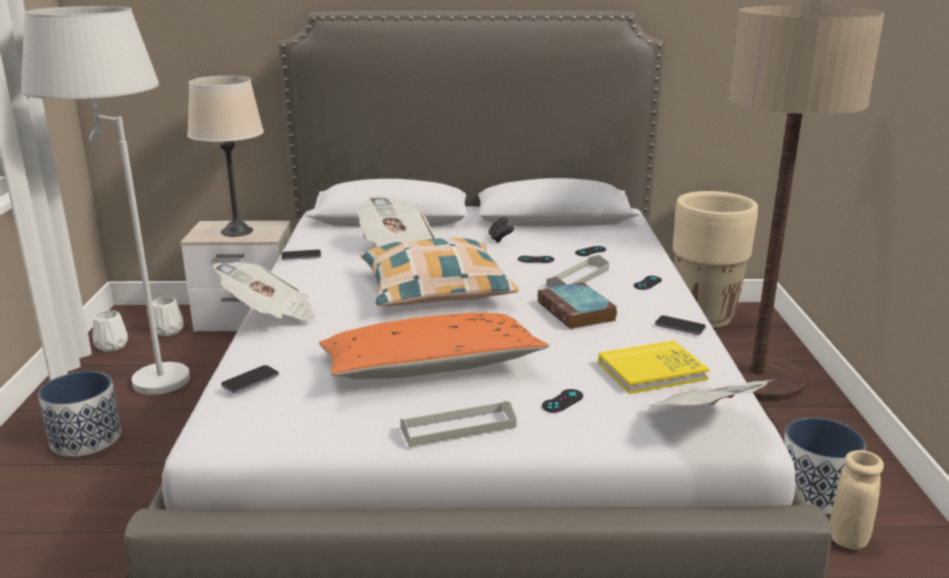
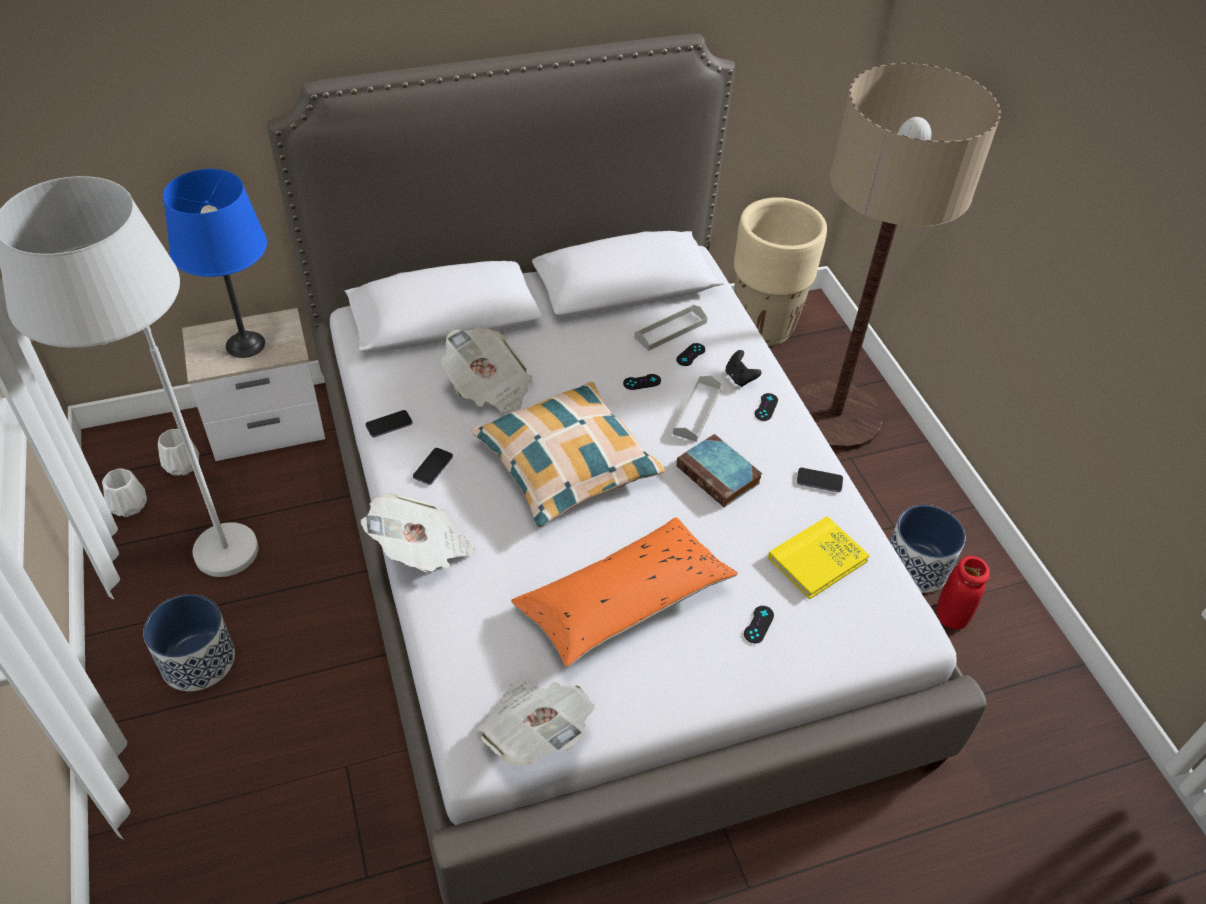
camera: 20 degrees left, 25 degrees up
beige table lamp [187,76,264,237] -> blue table lamp [163,169,267,358]
phone [221,365,279,393] -> phone moved to [413,448,453,485]
grey tray [400,401,517,447] -> grey tray moved to [634,305,708,351]
black game controller [489,217,514,243] -> black game controller moved to [726,350,762,387]
newspaper [646,379,777,407] -> newspaper moved to [476,680,595,765]
beige vase [830,450,884,550] -> red vase [937,556,990,629]

